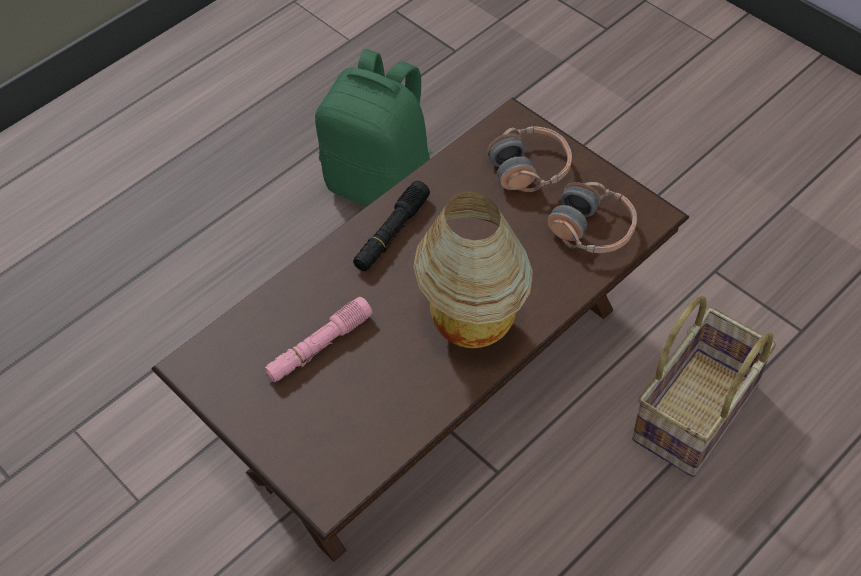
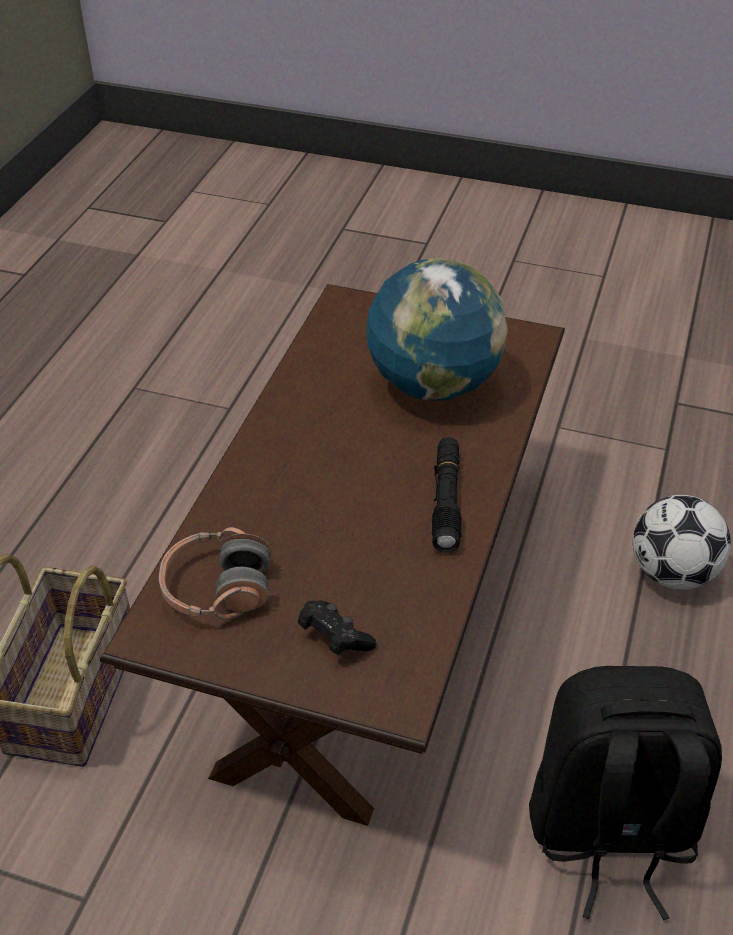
camera: 150 degrees right, 10 degrees down
pink flashlight [264,297,372,382] -> globe [366,258,508,401]
green backpack [315,49,432,207] -> black backpack [529,666,722,920]
table lamp [413,192,533,348] -> none
headphones [487,126,572,192] -> black game controller [298,600,376,655]
none -> football [633,495,731,590]

